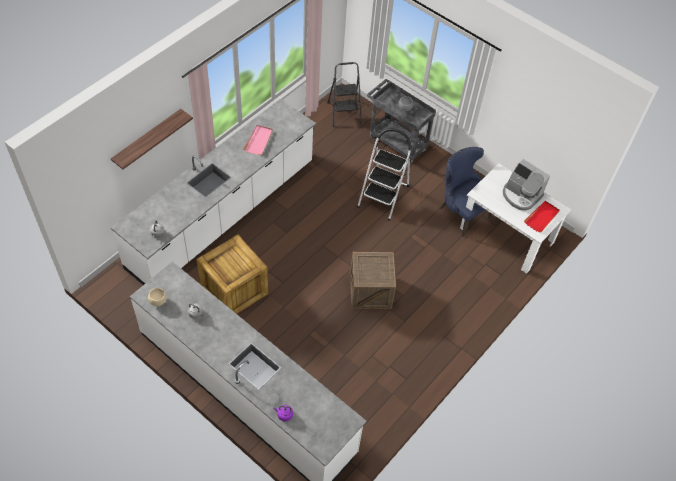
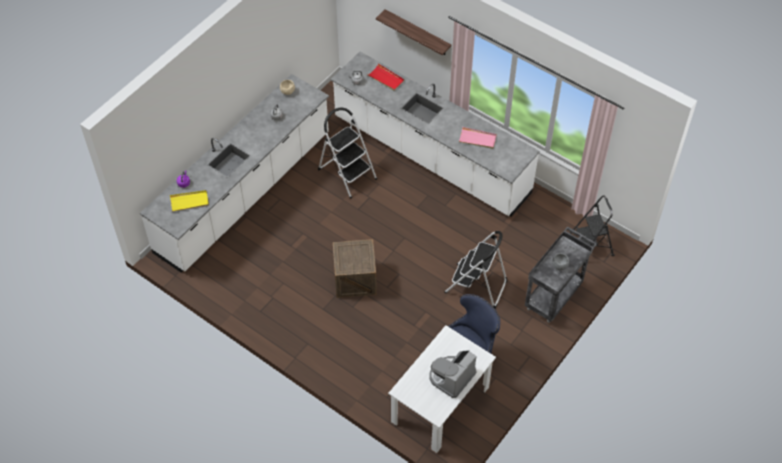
camera: 90 degrees right, 0 degrees up
crate [196,234,269,314] -> step ladder [318,108,377,198]
red tray [524,201,560,232] -> red tray moved to [368,63,404,91]
none -> yellow tray [170,190,209,212]

